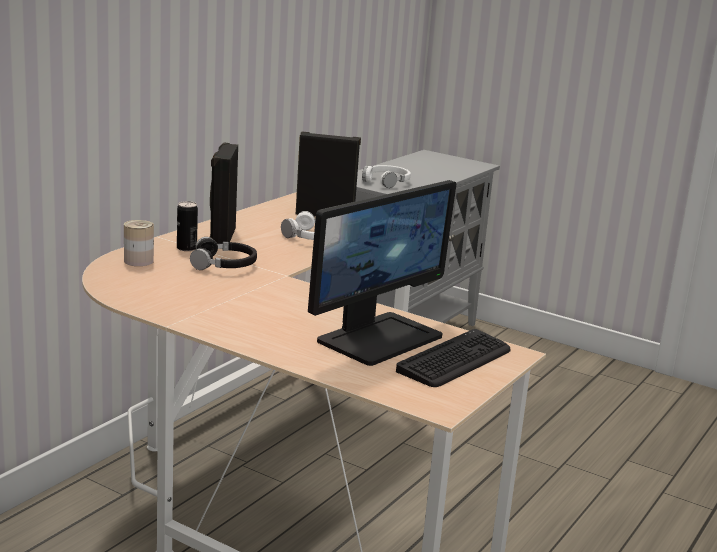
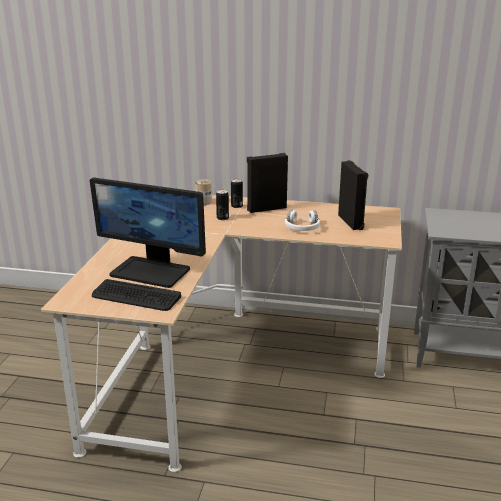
camera: 70 degrees right, 5 degrees up
black headphones [190,237,257,270] -> can [216,189,229,220]
white headphones [362,165,411,188] -> none

